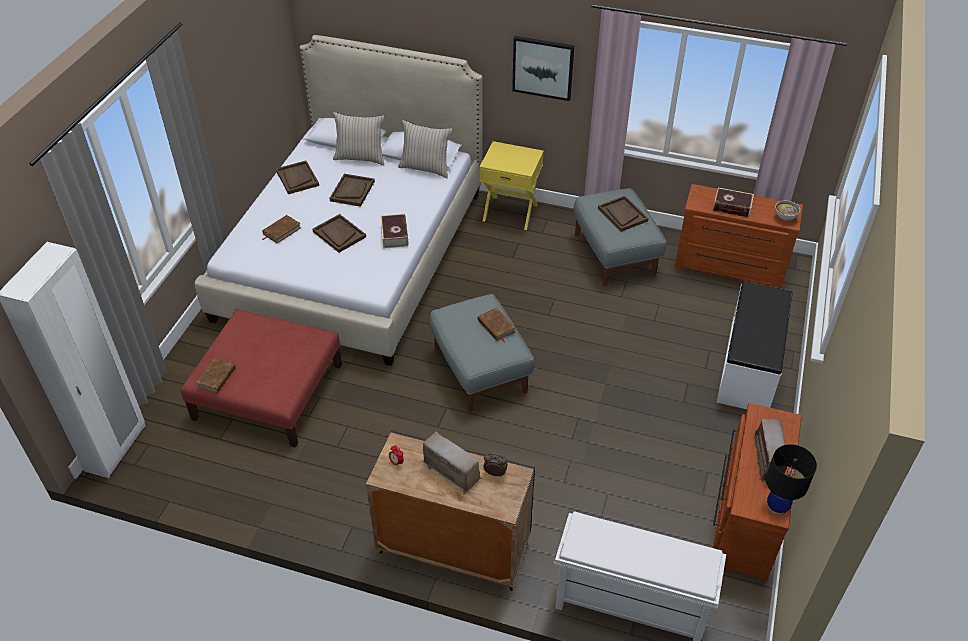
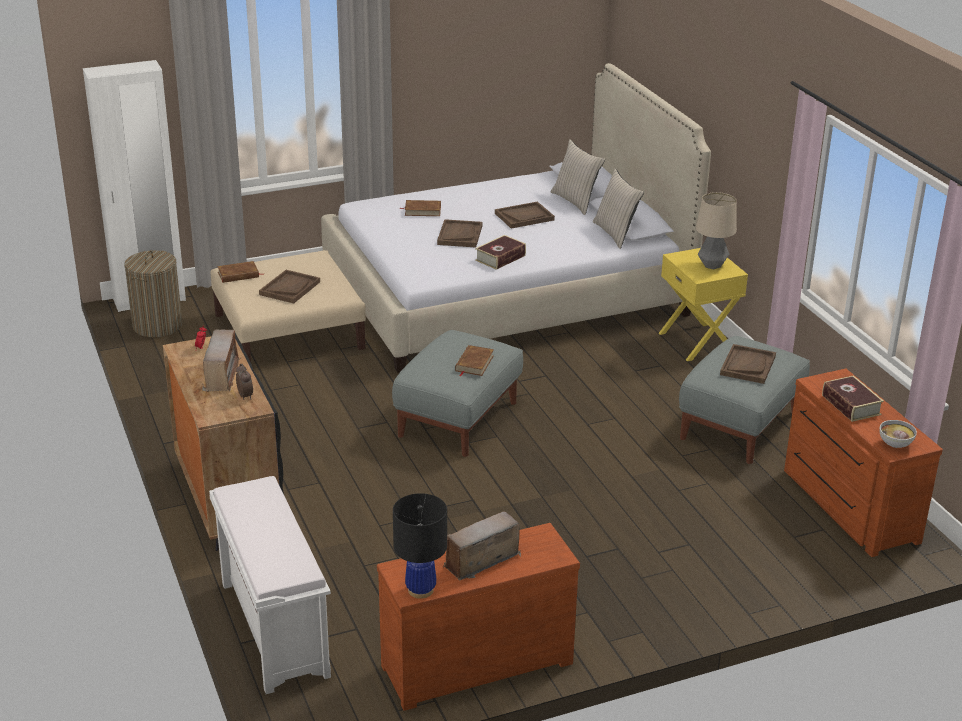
camera: 50 degrees right, 15 degrees down
red ottoman [180,309,342,448] -> beige ottoman [210,250,366,362]
brown tray [276,161,319,194] -> brown tray moved to [259,270,320,304]
picture [512,36,574,101] -> none
white bench [717,281,793,409] -> none
none -> laundry basket [124,250,182,337]
none -> table lamp [696,192,737,269]

